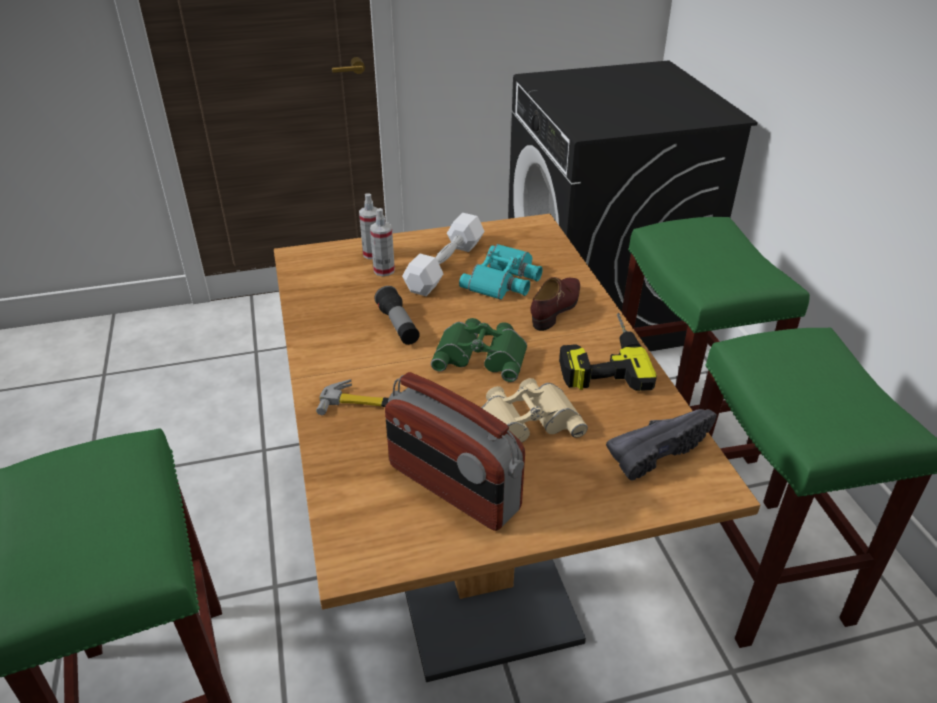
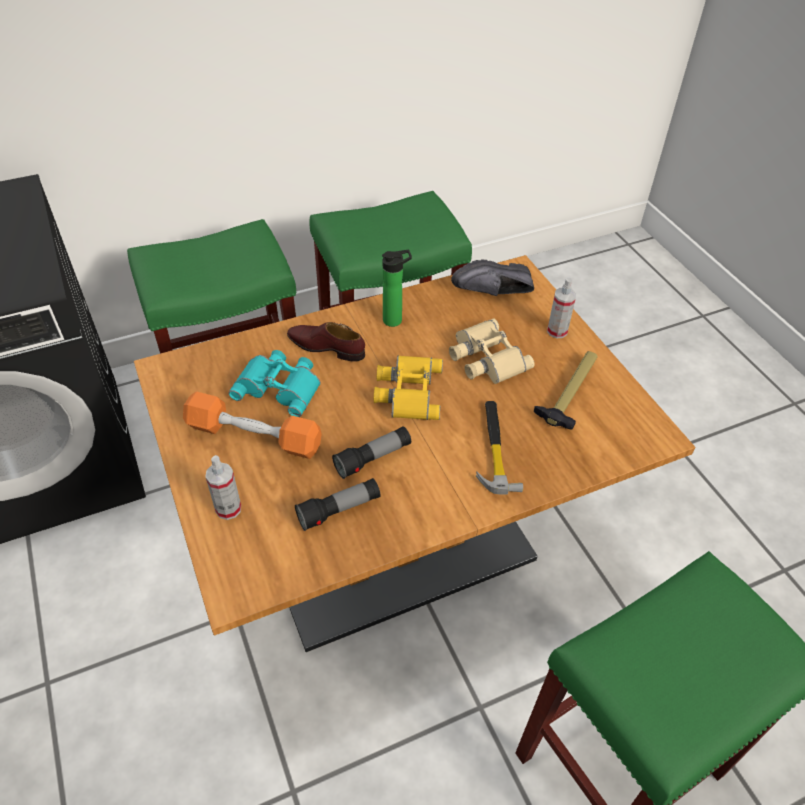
camera: 100 degrees left, 10 degrees up
spray bottle [370,208,395,276] -> spray bottle moved to [547,278,576,338]
radio [385,372,525,531] -> hammer [534,351,597,430]
white dumbbell [402,213,485,296] -> orange dumbbell [183,392,322,459]
green binoculars [431,318,527,382] -> yellow binoculars [374,355,443,420]
power drill [559,313,657,391] -> bottle [382,250,412,327]
black shoe [606,409,717,480] -> black shoe turned 60 degrees counterclockwise [451,259,534,296]
none -> flashlight [295,478,381,531]

